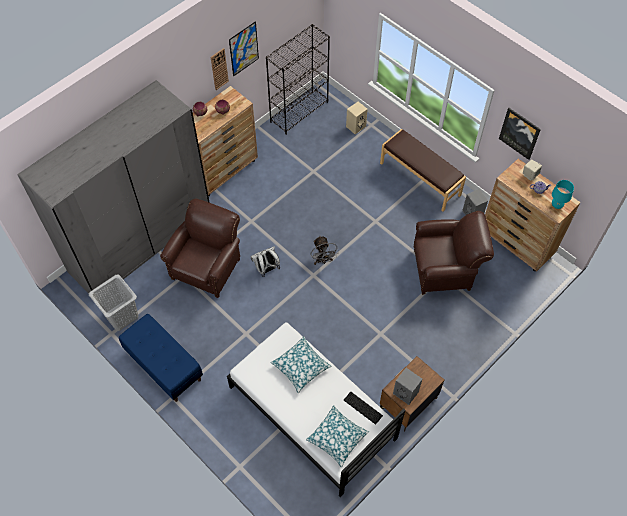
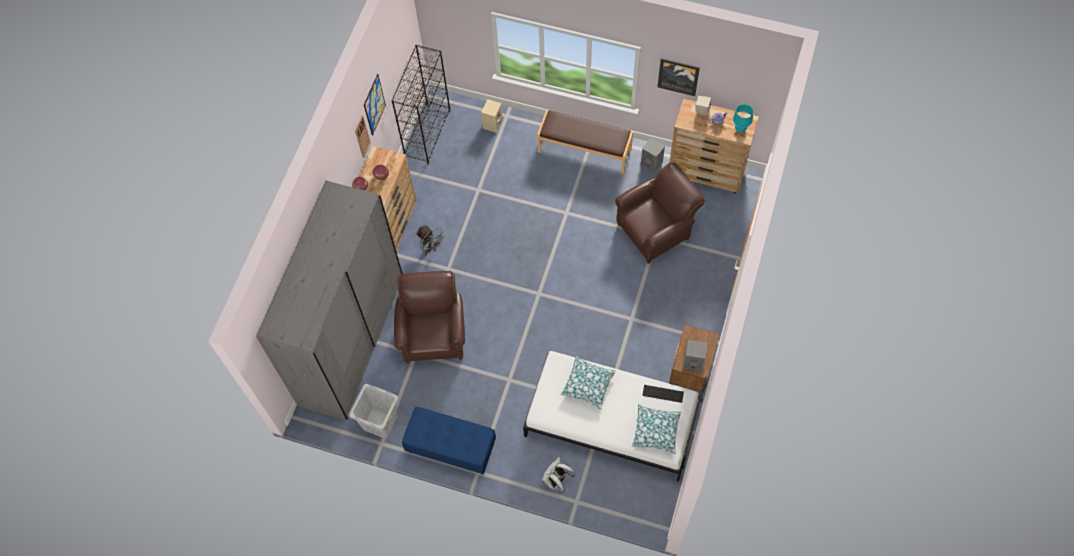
camera: 25 degrees left, 5 degrees up
white backpack [251,246,280,276] -> white backpack moved to [542,457,575,493]
grey fan [311,236,339,265] -> grey fan moved to [416,225,446,256]

